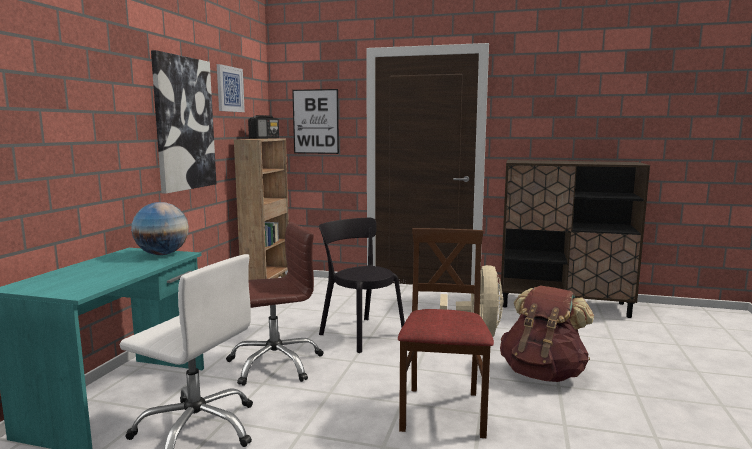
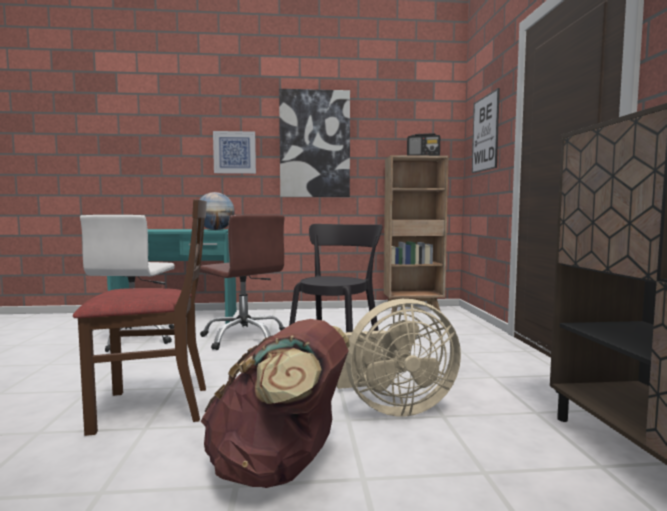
camera: 70 degrees right, 5 degrees down
picture [217,64,245,112] -> picture moved to [213,131,256,174]

